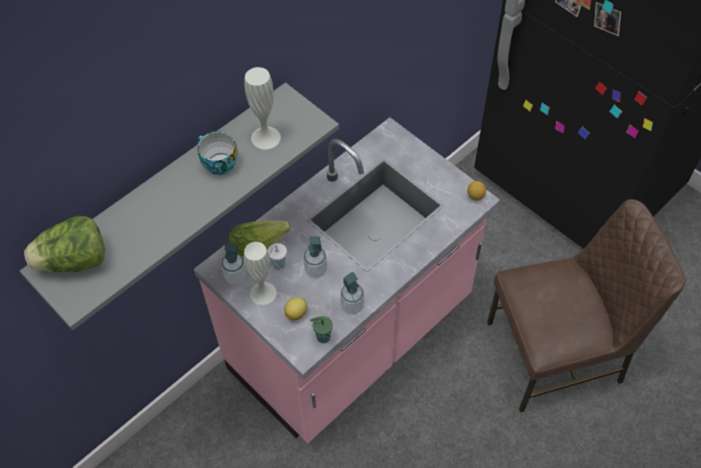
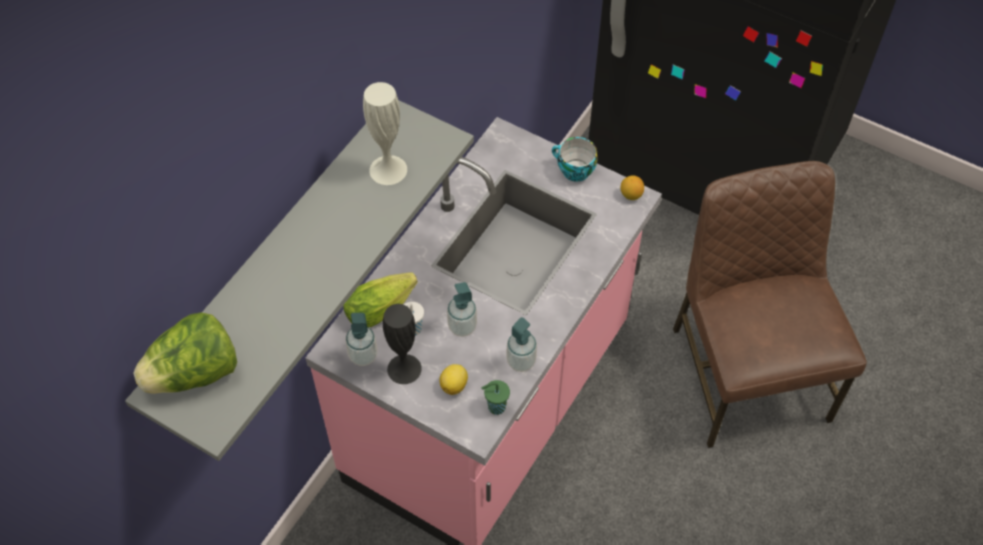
camera: 15 degrees left, 0 degrees up
cup [198,131,238,175] -> cup moved to [552,137,598,182]
white vase [244,242,276,305] -> black vase [383,304,422,384]
brown chair [487,199,685,412] -> brown chair turned 75 degrees counterclockwise [673,161,867,448]

